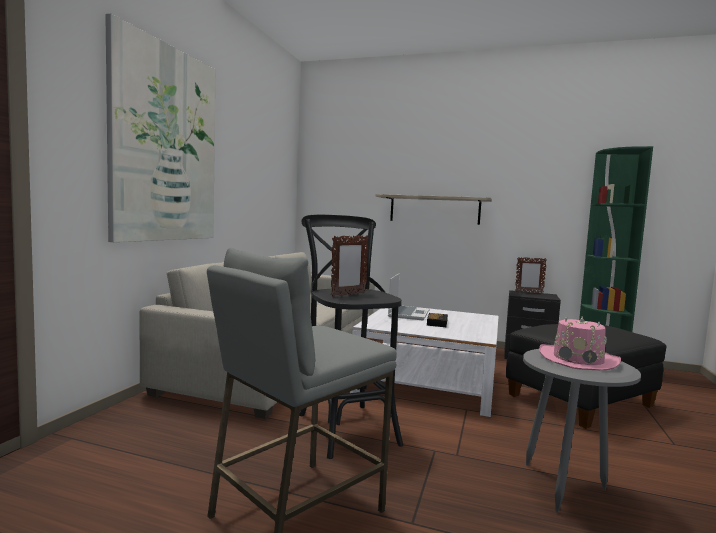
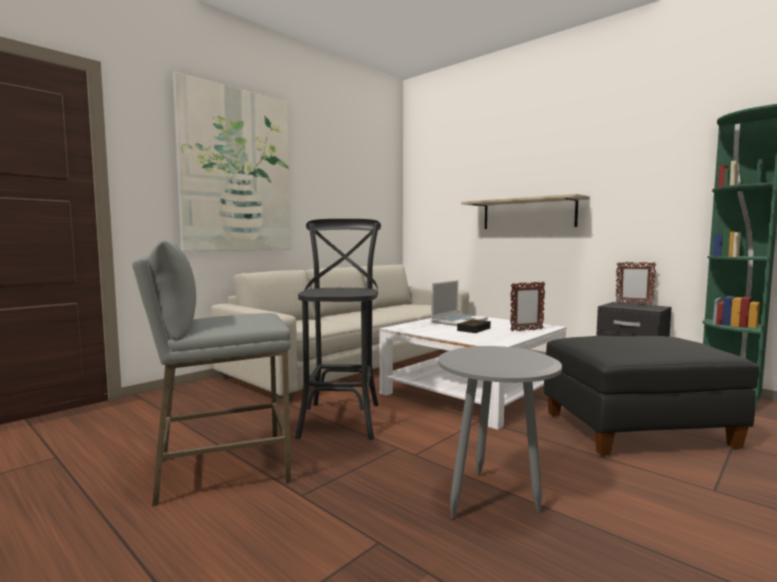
camera: 25 degrees right, 0 degrees up
picture frame [331,235,369,297] -> picture frame moved to [510,281,545,332]
pink hat [539,315,621,371] -> none

